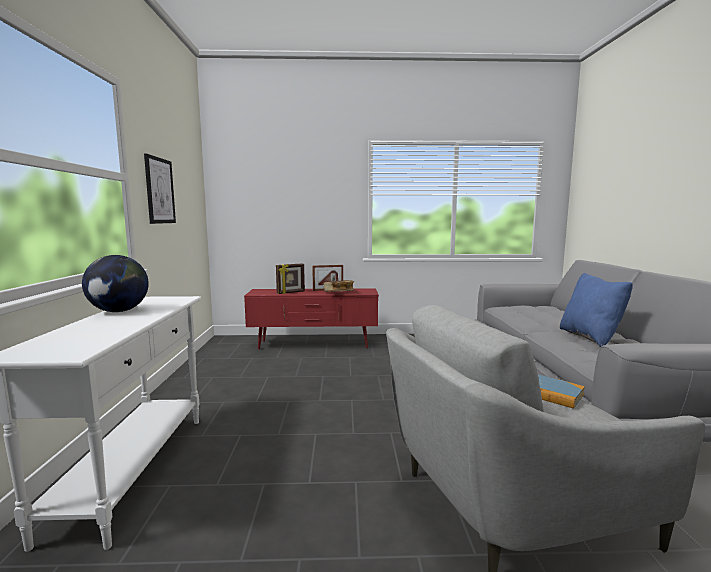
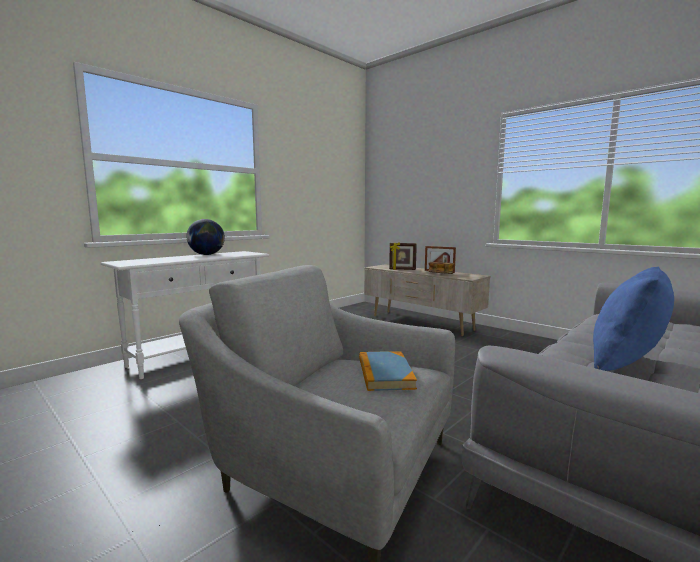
camera: 45 degrees right, 0 degrees up
picture [144,154,176,224] -> none
red tv stand [244,288,379,349] -> beige tv stand [365,264,491,336]

